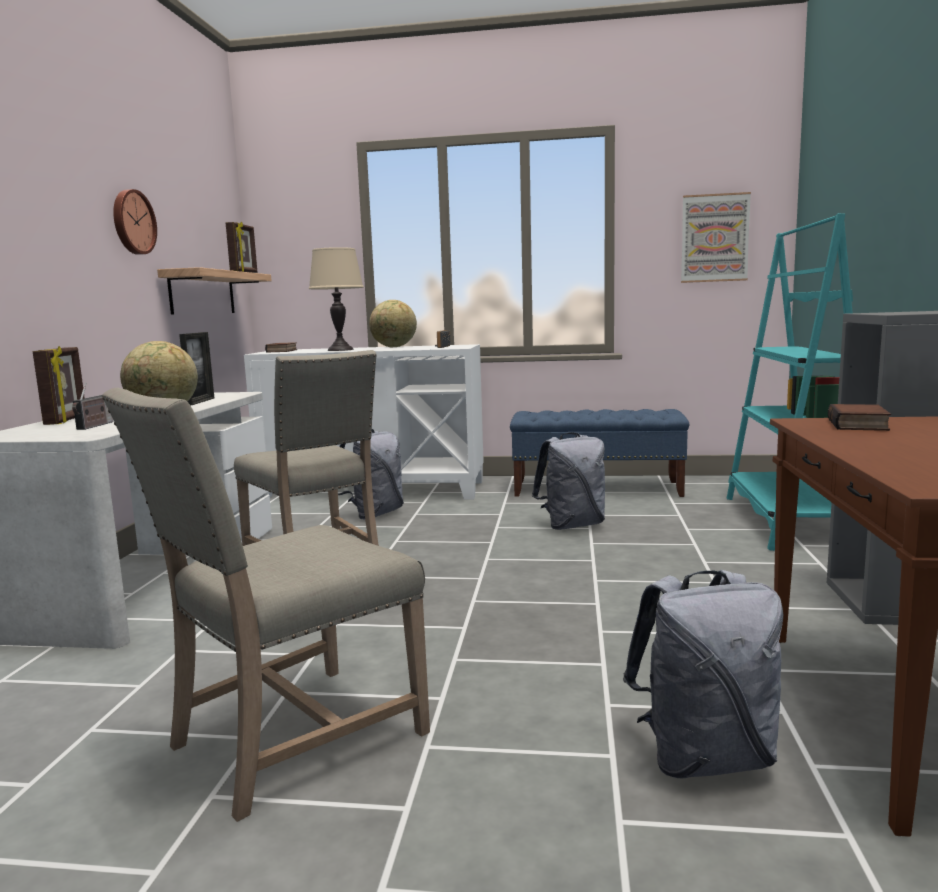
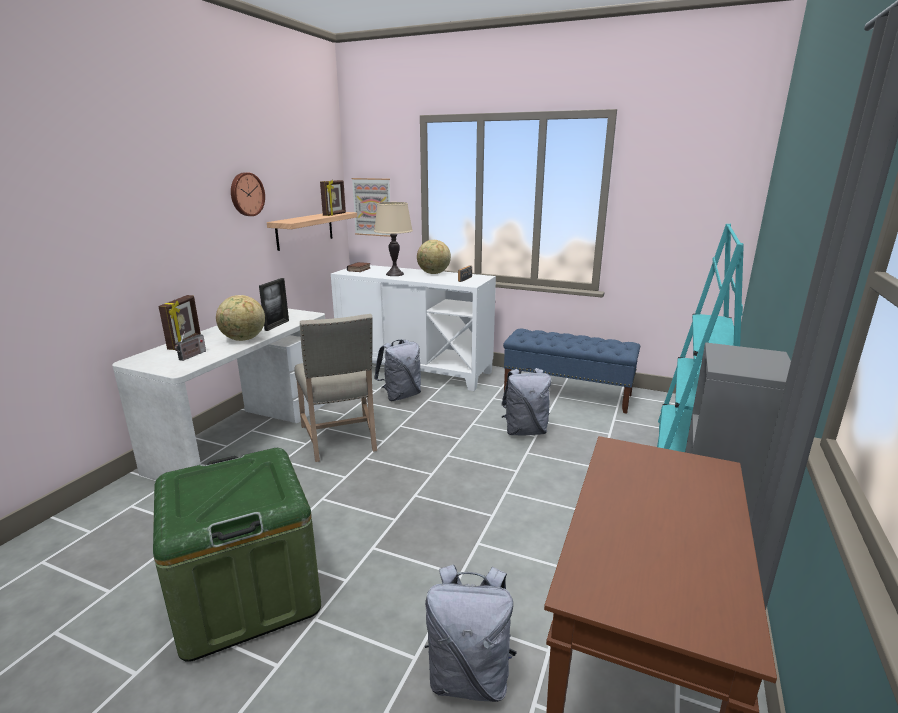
camera: 15 degrees right, 10 degrees up
beige chair [102,388,430,822] -> green storage box [153,448,321,662]
picture [681,192,751,283] -> picture moved to [352,178,391,237]
book [828,404,891,431] -> none

